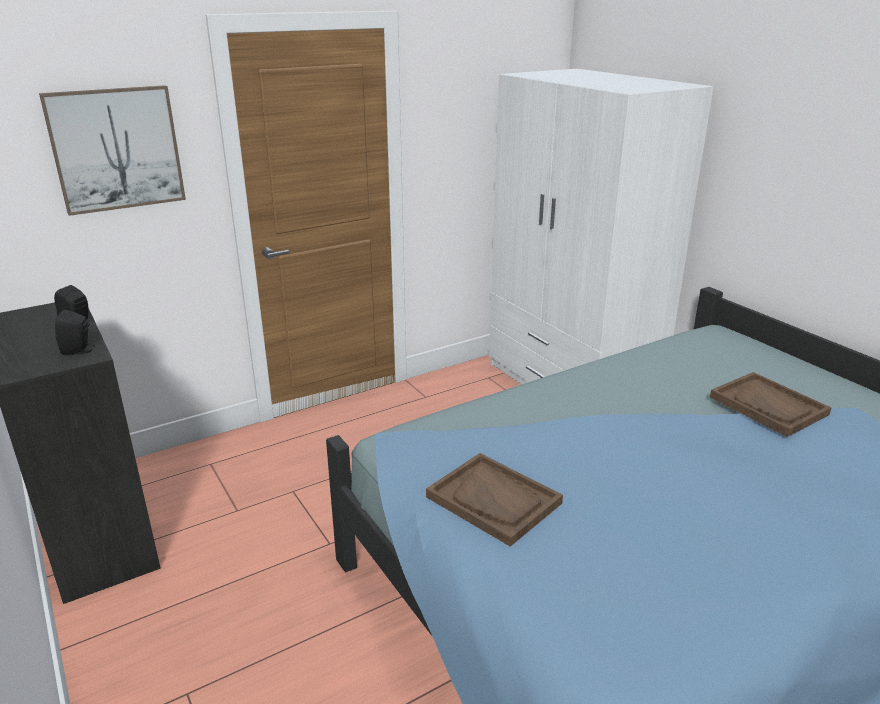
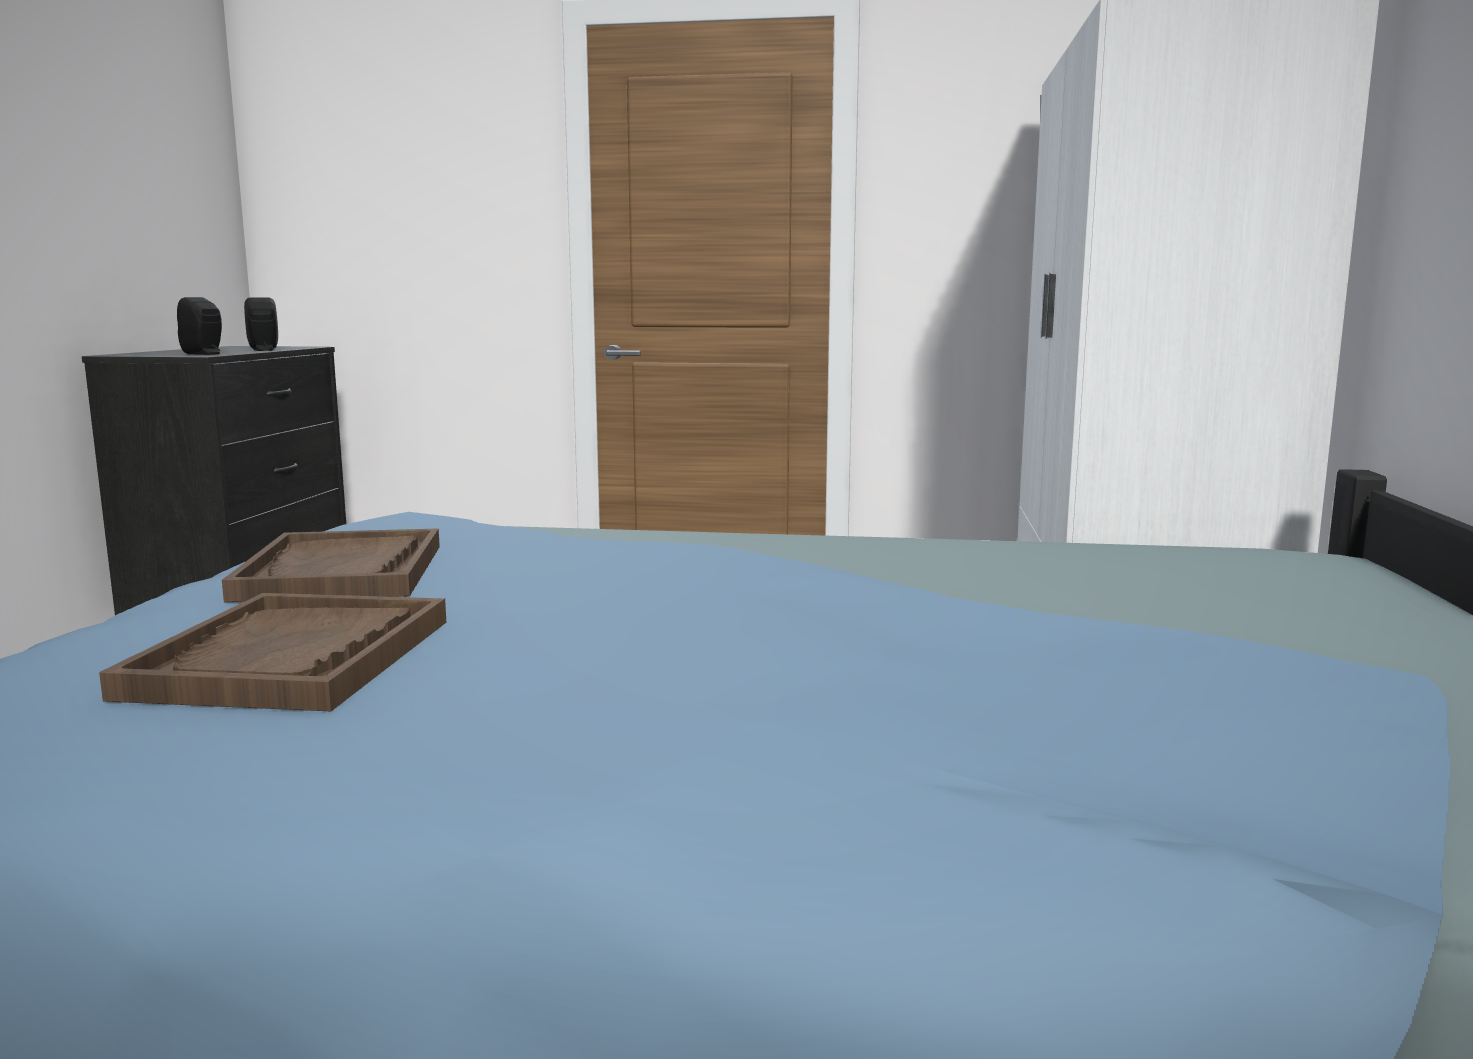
camera: 40 degrees right, 15 degrees down
picture [39,85,186,216] -> none
brown tray [710,372,831,437] -> brown tray moved to [99,593,446,711]

